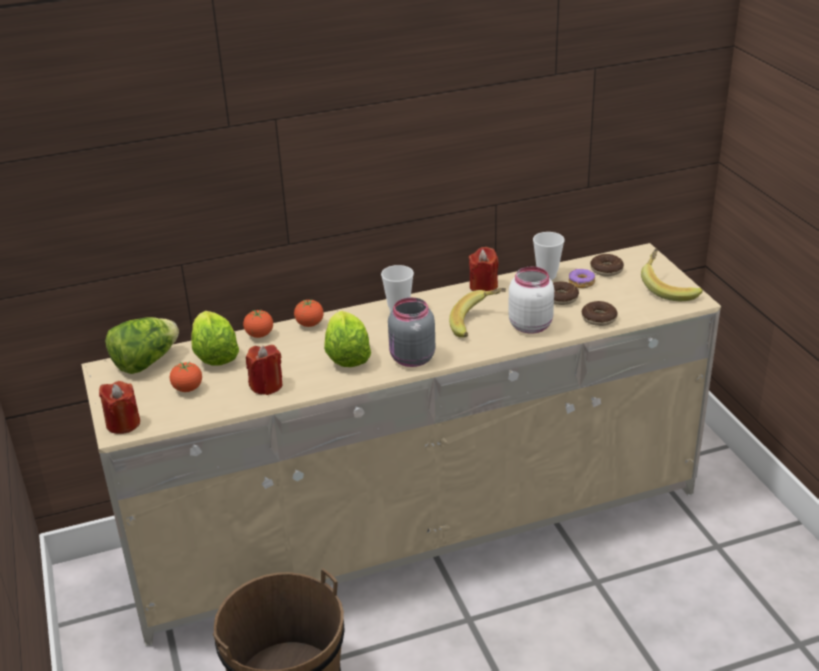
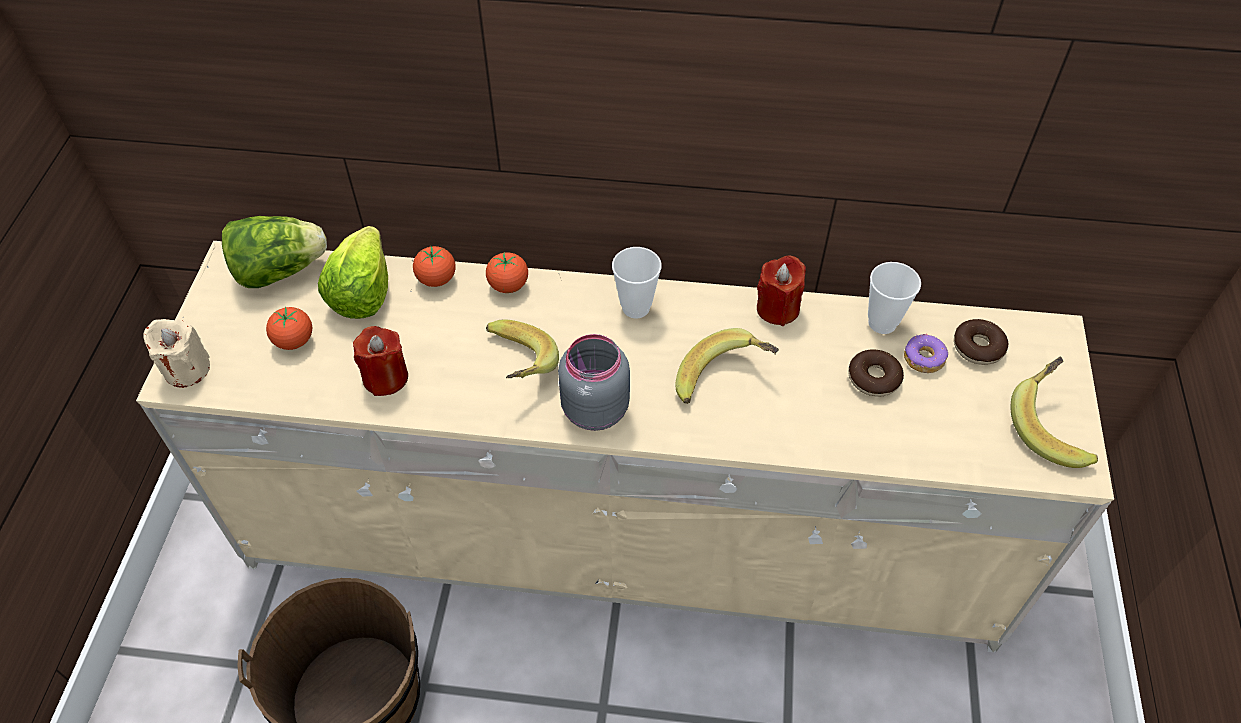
camera: 25 degrees right, 20 degrees up
red candle [99,381,140,434] -> beige candle [143,319,210,388]
lettuce [324,310,371,367] -> banana [486,319,559,379]
white jar [508,267,554,333] -> none
donut [582,301,618,326] -> none

